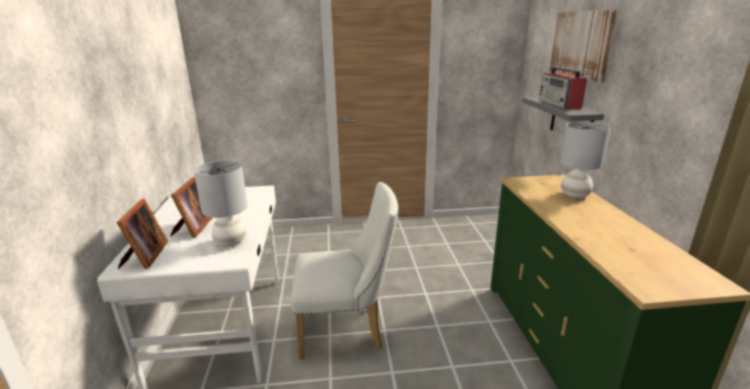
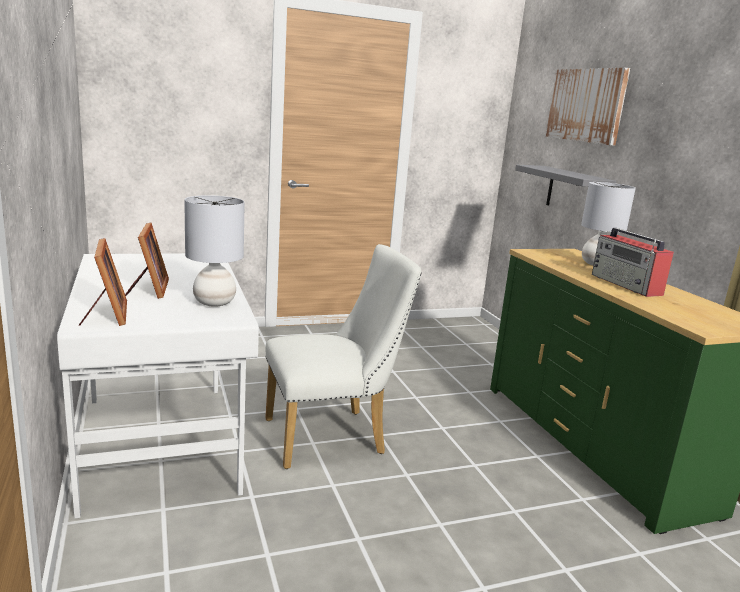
camera: 15 degrees left, 5 degrees down
radio [539,67,587,110] -> radio moved to [592,228,674,297]

